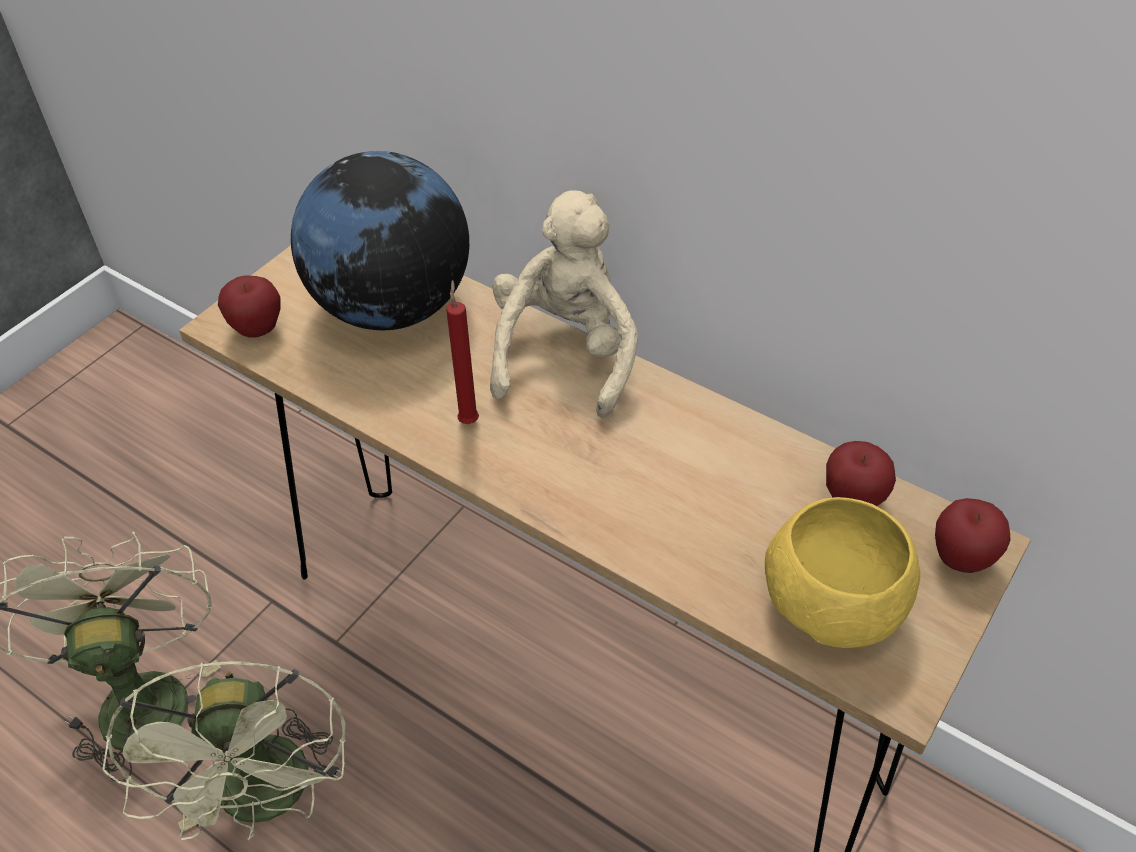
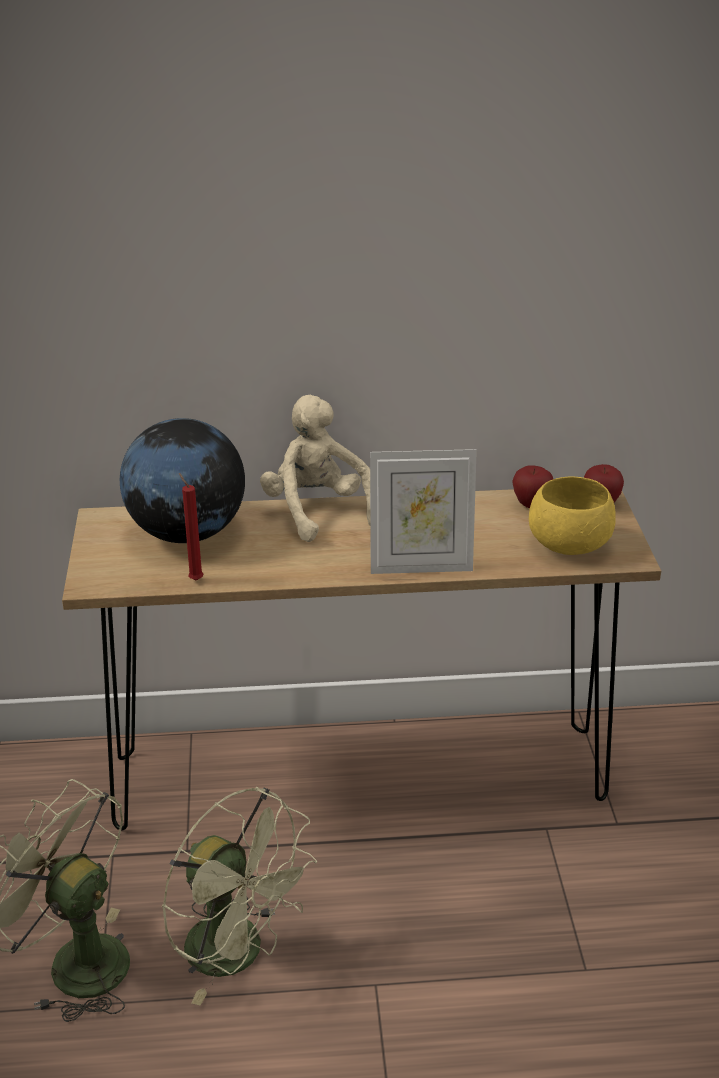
camera: 40 degrees left, 15 degrees down
apple [218,276,281,337] -> none
red candle [446,280,479,424] -> red candle moved to [179,473,203,581]
none -> picture frame [370,449,477,574]

